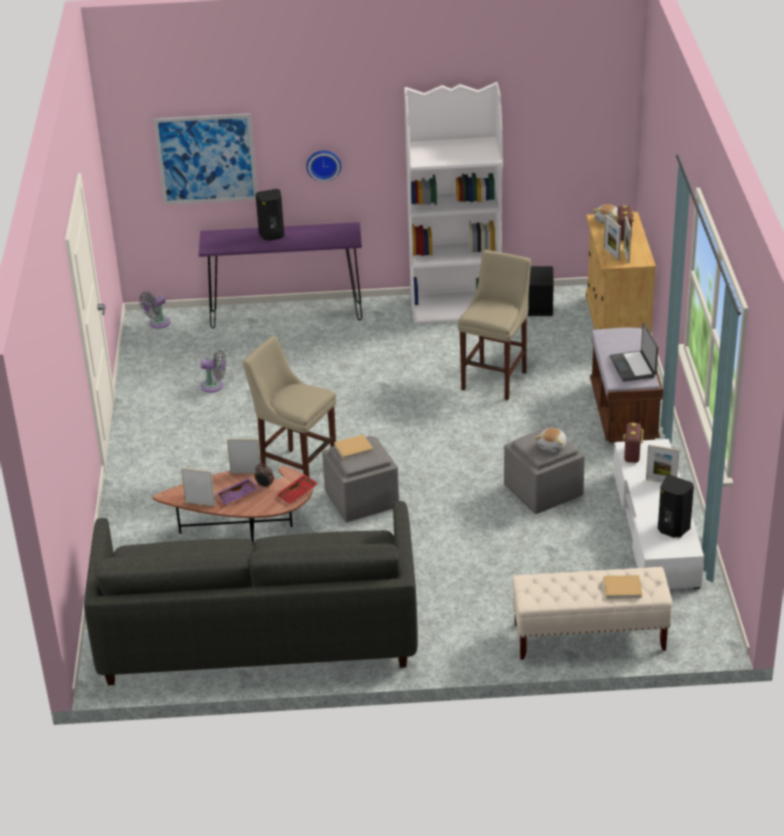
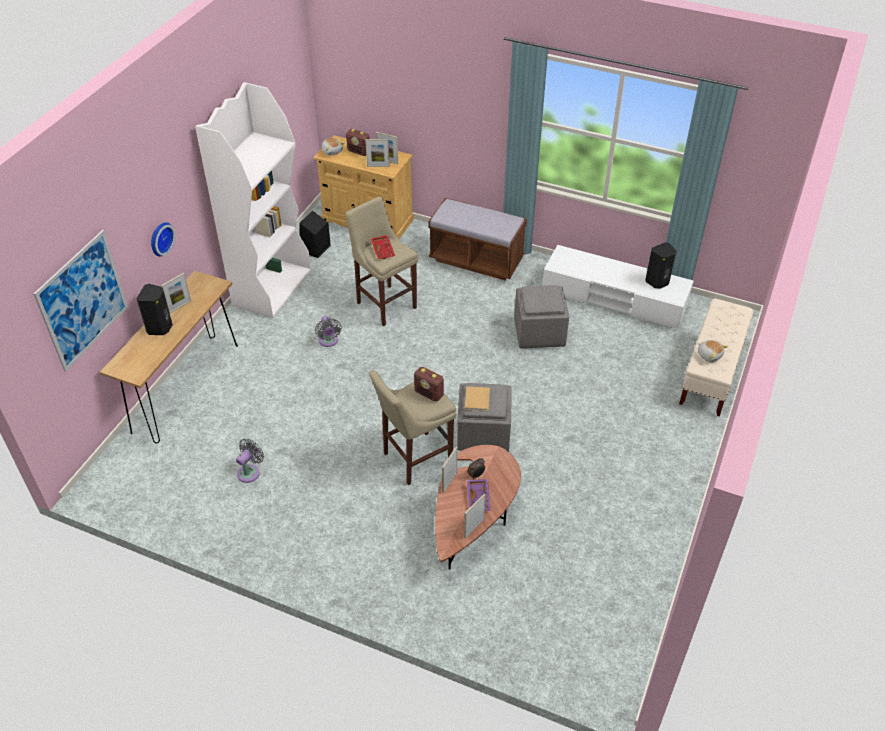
camera: 65 degrees left, 10 degrees up
grey sofa [84,501,418,685] -> none
grey fan [139,292,170,329] -> grey fan moved to [315,316,342,347]
purple console table [199,222,362,328] -> brown console table [100,271,238,443]
red tray [276,474,318,504] -> red tray moved to [371,235,395,259]
plush toy [536,428,567,452] -> plush toy moved to [698,340,728,362]
beige book [604,575,643,599] -> none
laptop [609,323,658,382] -> none
radio [623,423,643,463] -> radio moved to [414,367,444,402]
picture frame [646,444,679,483] -> picture frame moved to [161,273,191,313]

